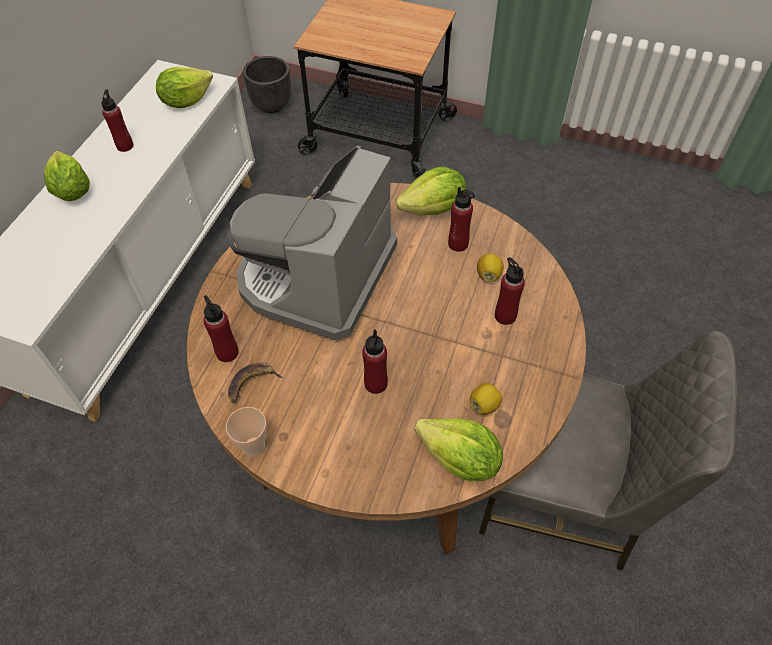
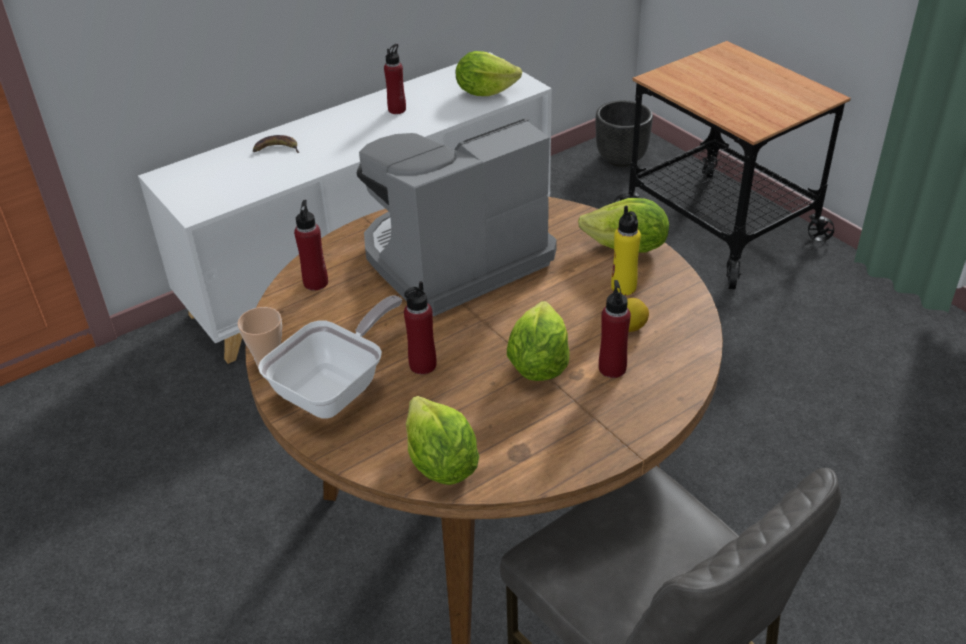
camera: 35 degrees right, 15 degrees down
lettuce [44,151,90,201] -> lettuce moved to [507,301,570,381]
banana [228,362,283,403] -> banana moved to [253,135,299,153]
red bottle [448,187,475,252] -> yellow bottle [611,205,641,295]
lemon [470,383,502,415] -> none
none -> frying pan [258,296,402,419]

